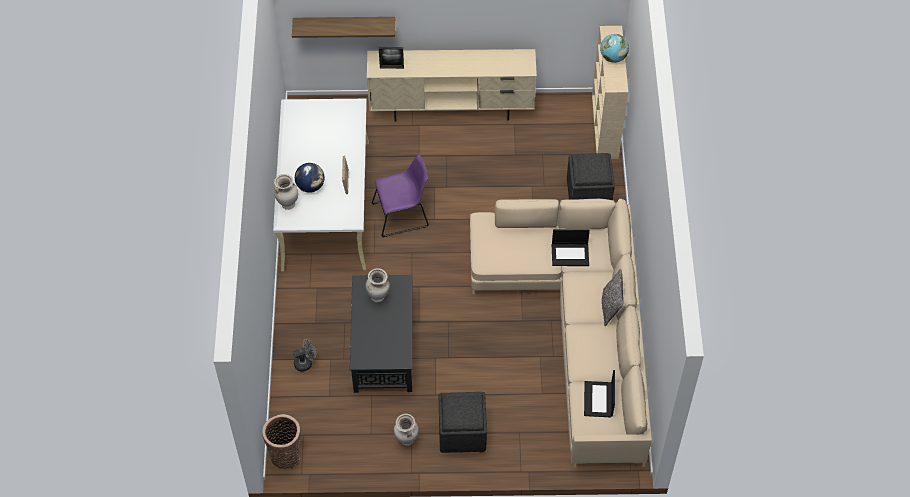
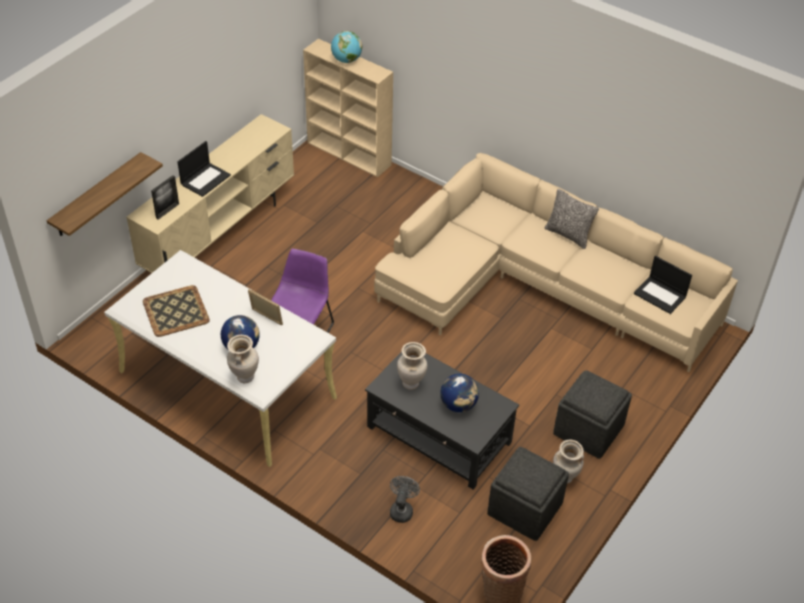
camera: 55 degrees left, 10 degrees down
laptop [552,229,590,266] -> laptop moved to [177,141,231,197]
grey ottoman [567,153,615,200] -> grey ottoman moved to [487,447,569,541]
none -> tray [143,285,210,337]
none -> globe [440,374,479,412]

